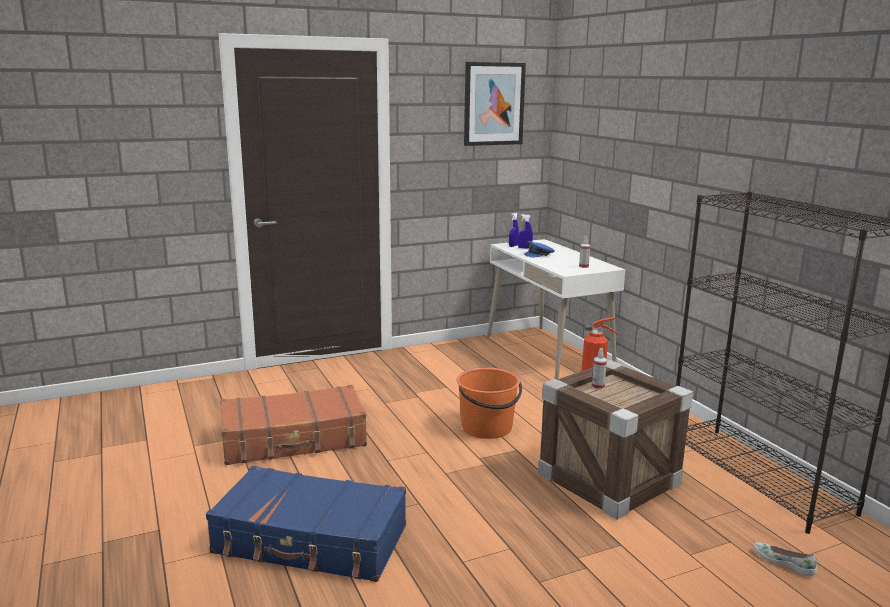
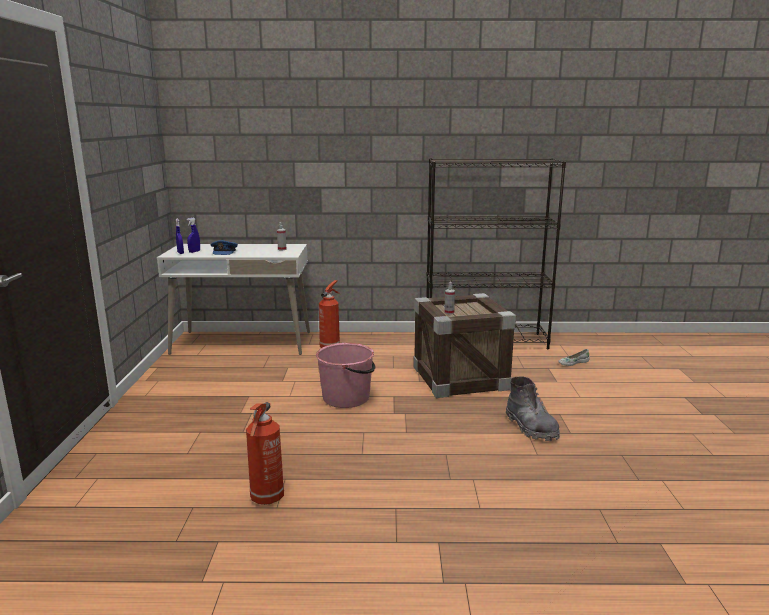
camera: 65 degrees left, 0 degrees up
blue suitcase [206,466,406,582] -> none
brown suitcase [220,385,367,465] -> fire extinguisher [246,402,284,505]
orange bucket [457,368,522,439] -> pink bucket [316,343,376,408]
picture [464,62,526,146] -> none
none -> grey boot [506,376,560,441]

